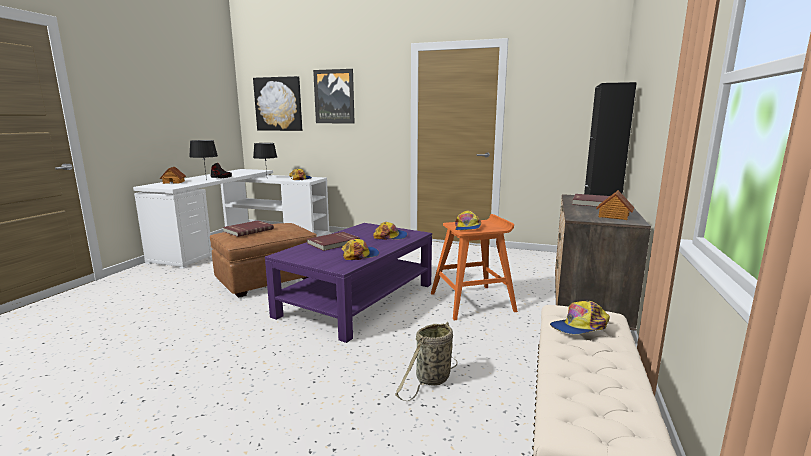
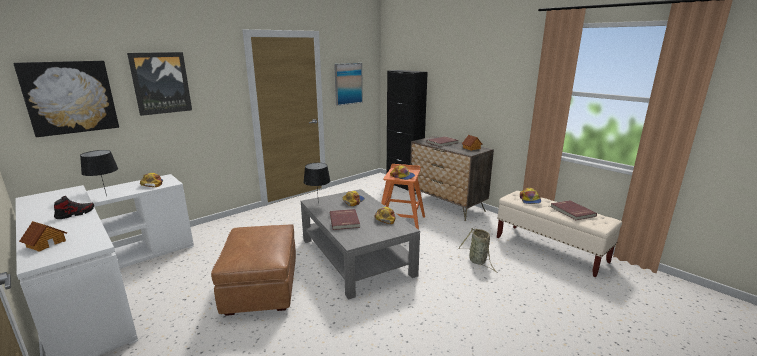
camera: 60 degrees left, 5 degrees up
black table lamp [190,140,218,180] -> black table lamp moved to [303,163,331,204]
red book [223,220,274,237] -> red book moved to [551,200,597,220]
purple coffee table [265,223,432,343] -> grey coffee table [301,189,420,300]
none -> picture [334,63,363,106]

